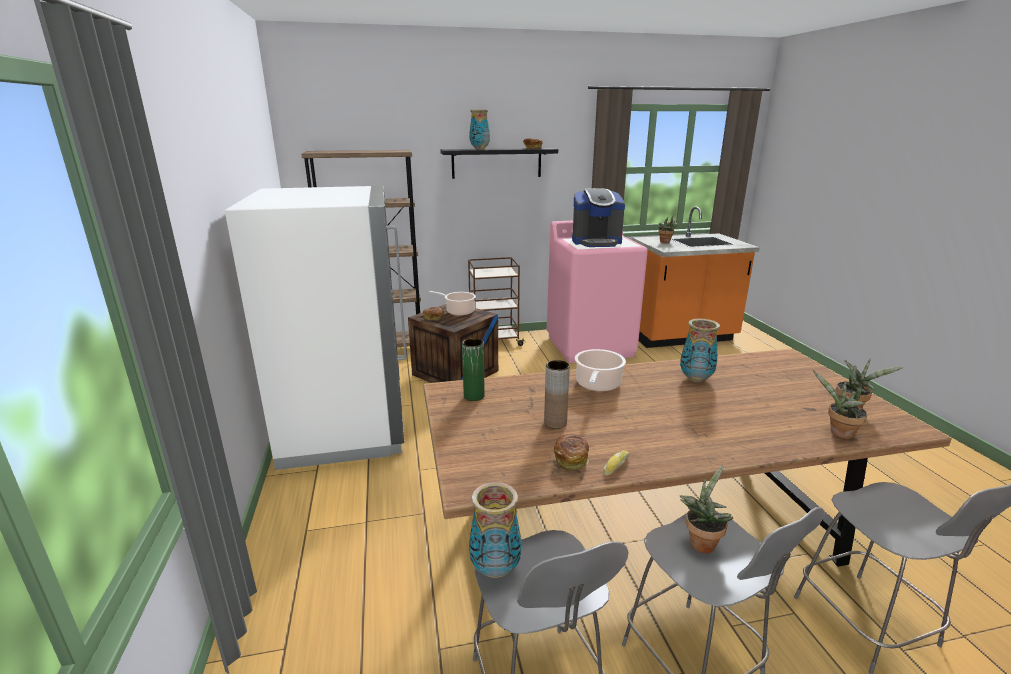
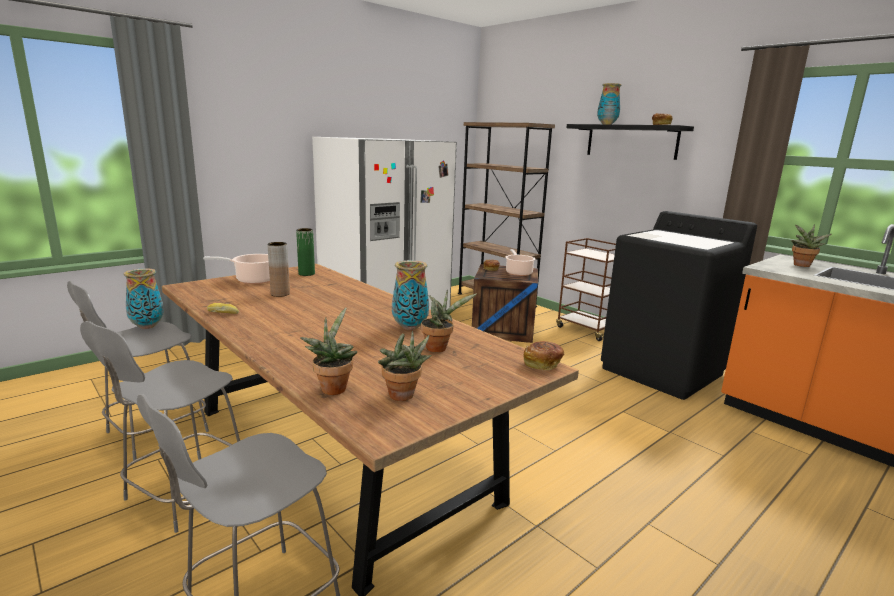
camera: 60 degrees right, 5 degrees down
pink washing machine [547,221,648,363] -> black washing machine [601,211,757,400]
bread [554,434,589,470] -> bread moved to [524,341,565,370]
coffee machine [572,188,625,247] -> none
cooking pot [575,349,626,392] -> cooking pot moved to [203,254,270,284]
potted plant [679,464,733,553] -> potted plant moved to [421,289,476,352]

